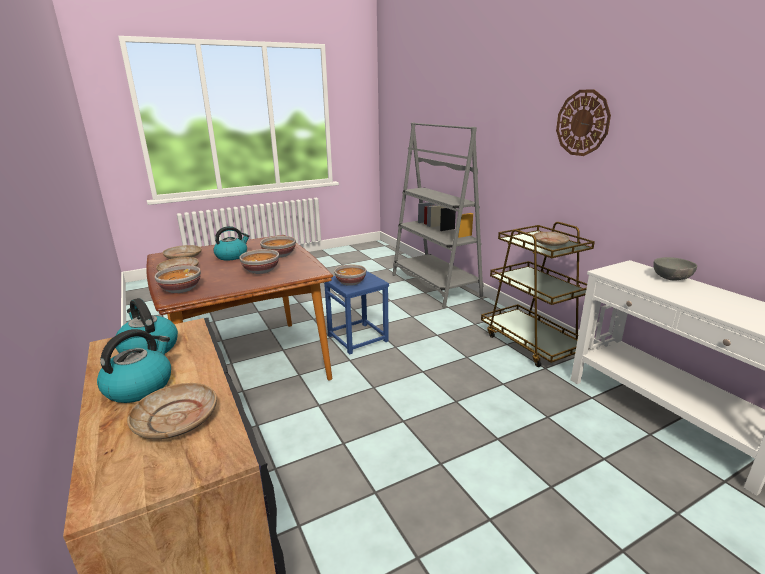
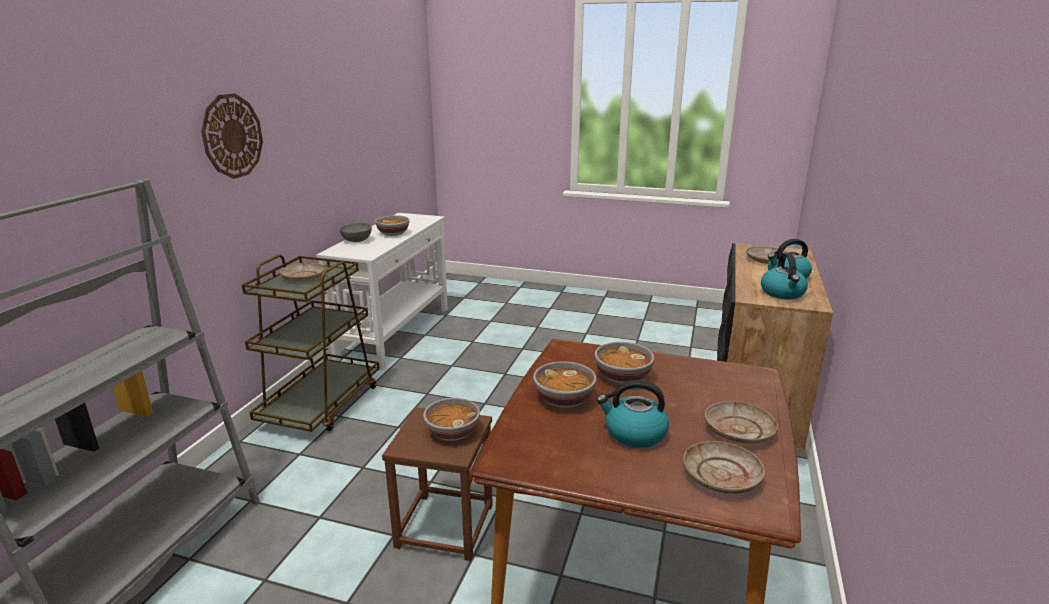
camera: 135 degrees left, 0 degrees up
bowl [154,265,201,293] -> bowl moved to [375,215,409,236]
blue stool [324,271,389,355] -> brown stool [382,407,493,561]

